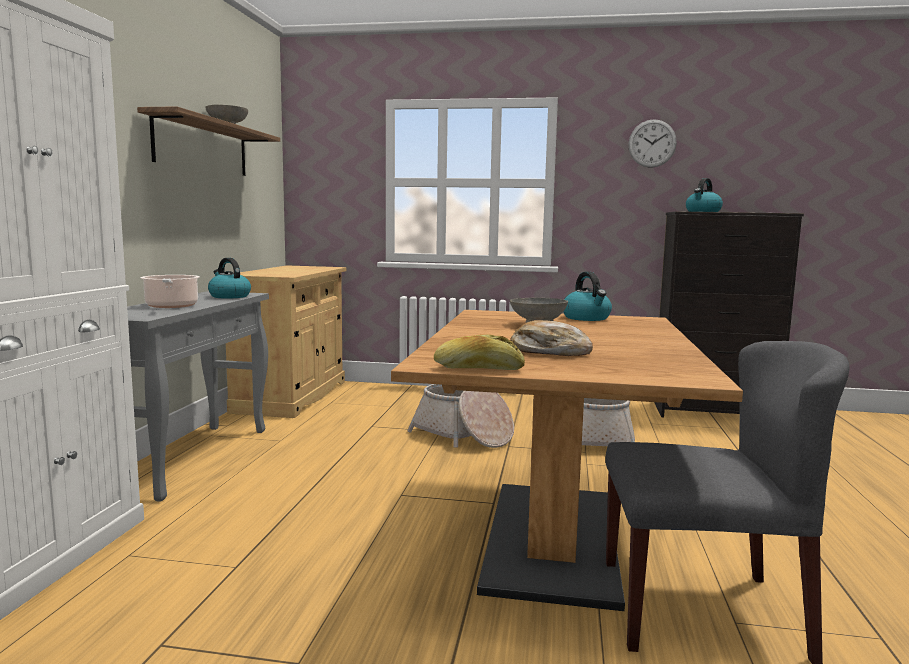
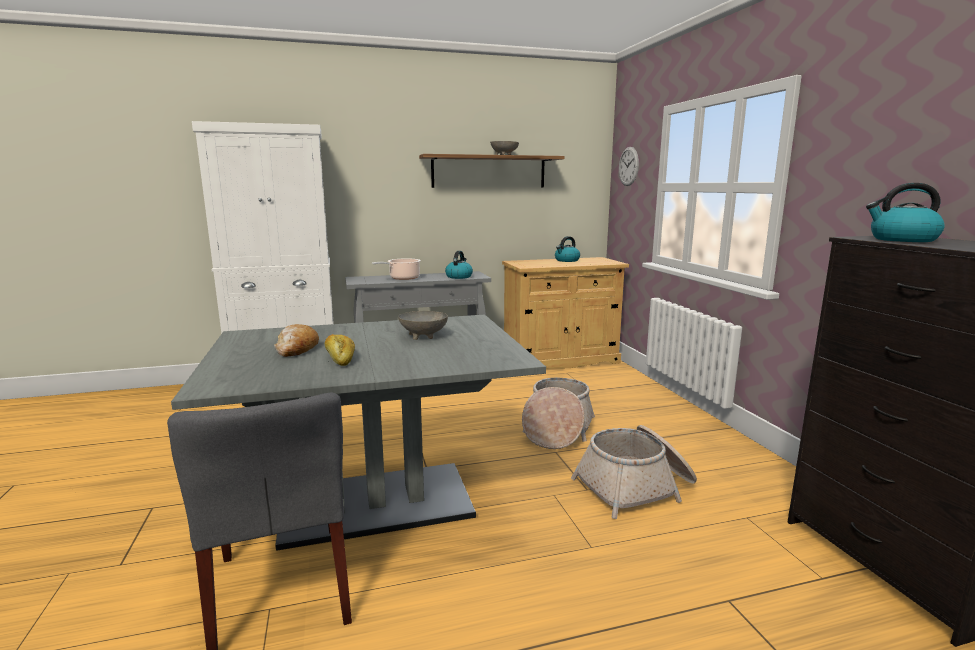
camera: 65 degrees right, 5 degrees up
brown dining table [391,310,743,611] -> grey dining table [171,314,546,551]
bread [434,334,525,370] -> bread moved to [325,334,355,366]
kettle [563,272,612,321] -> kettle moved to [555,236,580,262]
wall clock [628,119,677,168] -> wall clock moved to [619,147,639,186]

